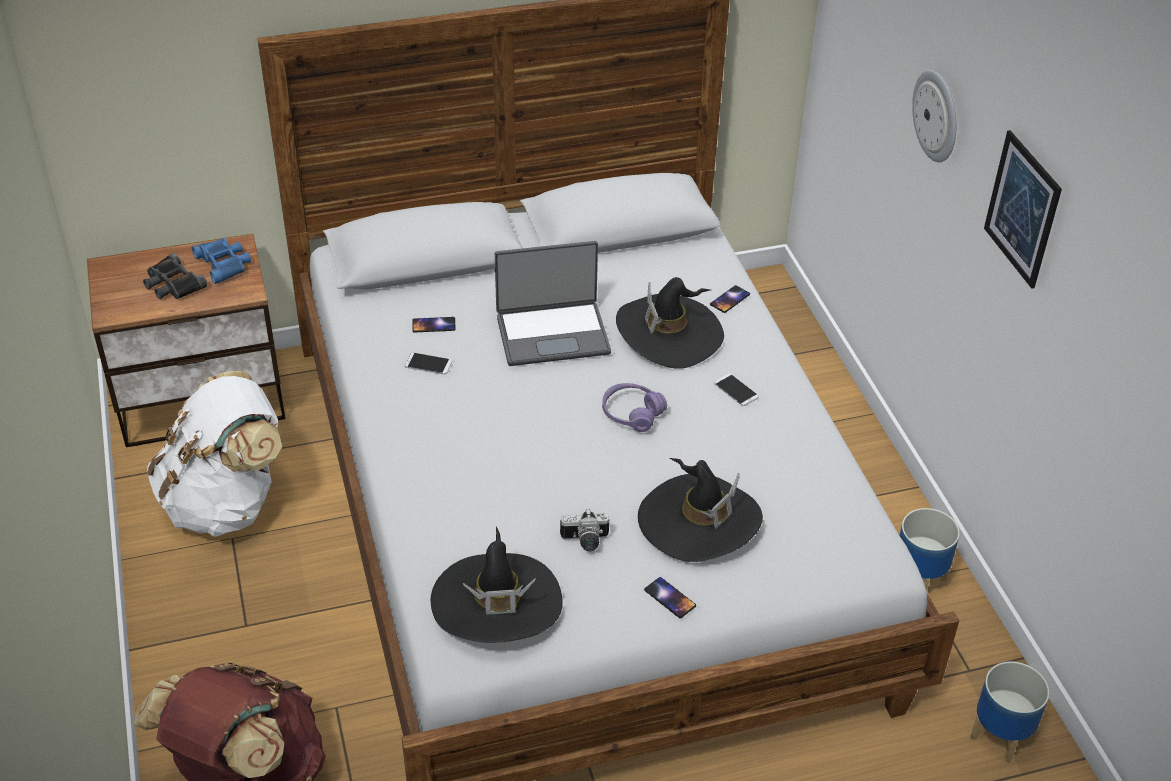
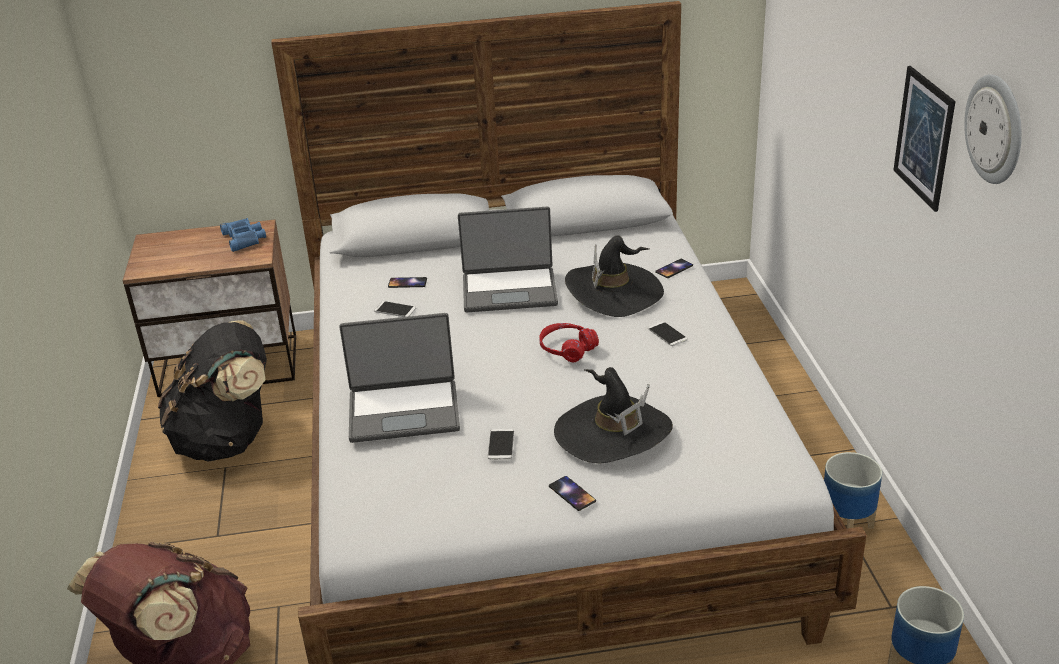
camera: 10 degrees right, 10 degrees down
black binoculars [143,253,207,299] -> none
white backpack [147,371,282,537] -> black backpack [158,320,267,462]
black hat [431,527,563,643] -> none
camera [560,509,609,551] -> phone [488,429,514,459]
purple headphones [602,383,667,432] -> red headphones [539,323,599,362]
wall clock [912,70,956,162] -> wall clock moved to [964,74,1022,184]
none -> laptop [340,313,460,443]

